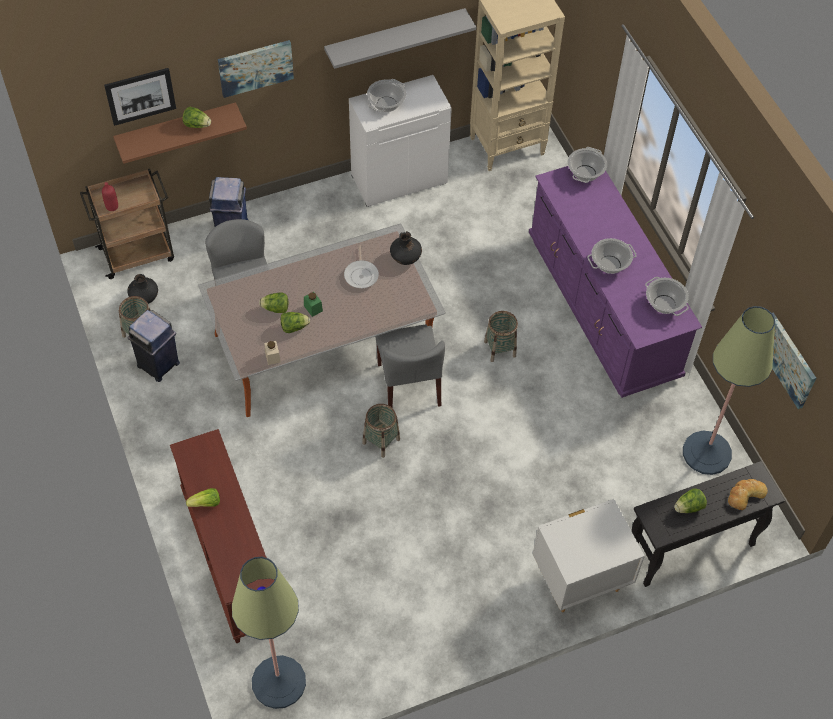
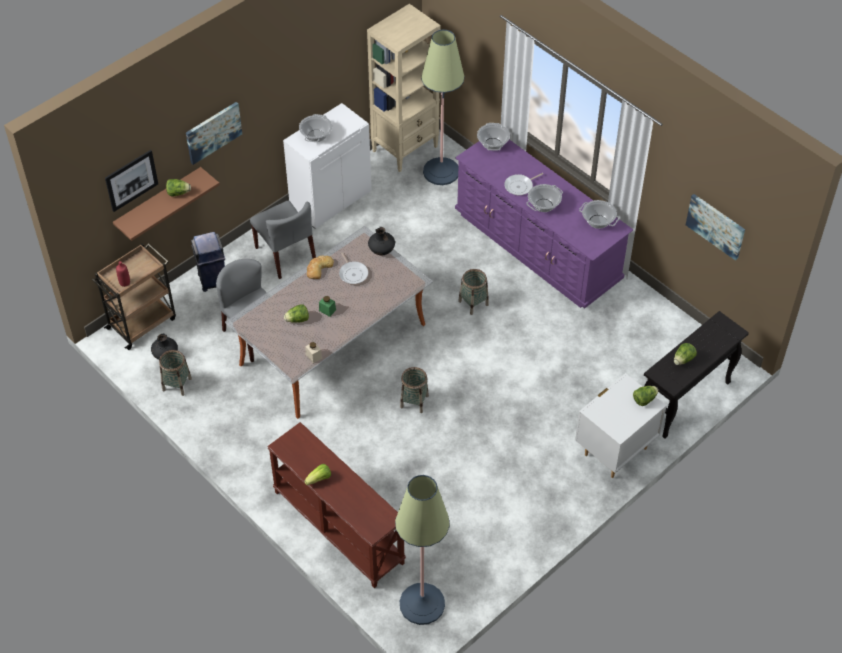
camera: 20 degrees left, 5 degrees down
blue trash can [128,310,180,382] -> none
lettuce [281,312,310,333] -> lettuce moved to [633,386,659,406]
grey shelf [324,8,476,69] -> none
grey chair [375,324,445,407] -> grey chair moved to [250,200,316,279]
floor lamp [683,306,775,475] -> floor lamp moved to [421,29,464,185]
bread [728,479,768,510] -> bread moved to [307,255,334,279]
none -> frying pan [504,173,543,195]

